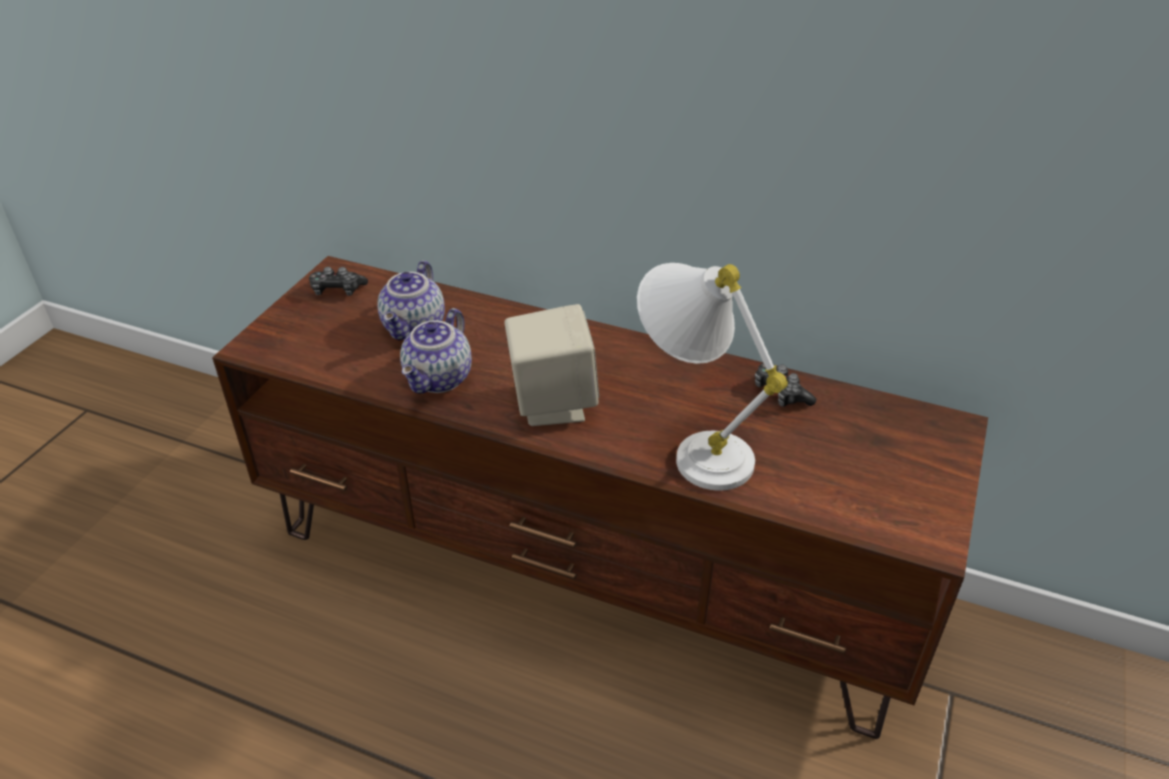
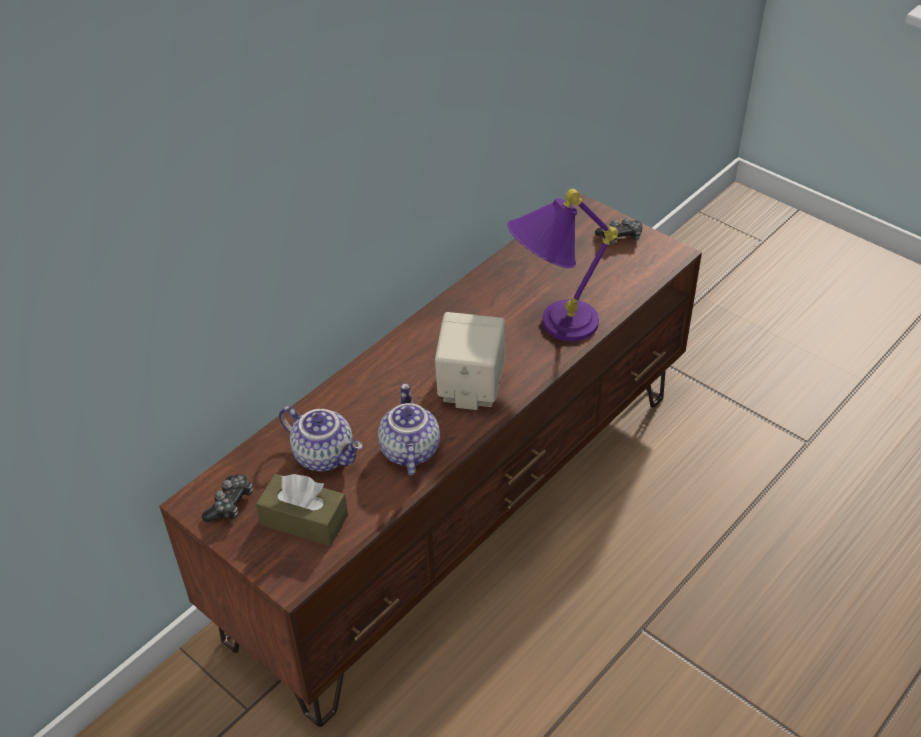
camera: 70 degrees left, 5 degrees up
teapot [400,308,472,394] -> teapot turned 135 degrees counterclockwise [378,383,440,475]
white table lamp [637,263,788,491] -> purple table lamp [507,189,618,341]
game controller [754,363,816,407] -> game controller moved to [595,218,643,244]
none -> brown tissue box [256,474,348,546]

